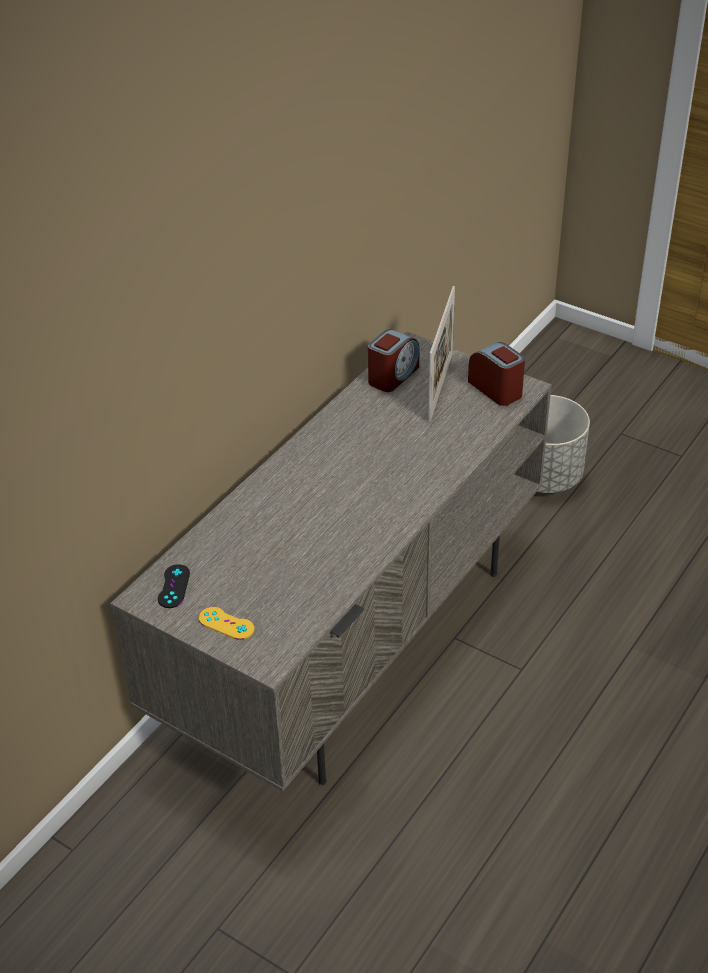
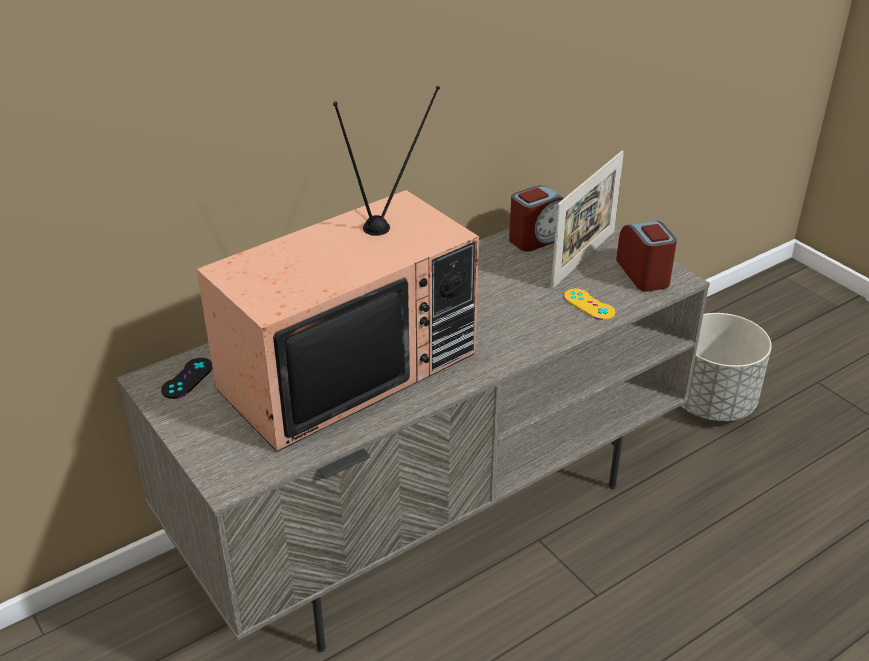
camera: 20 degrees right, 5 degrees down
yellow game controller [199,607,254,640] -> yellow game controller moved to [564,289,615,320]
none -> television [197,86,479,452]

